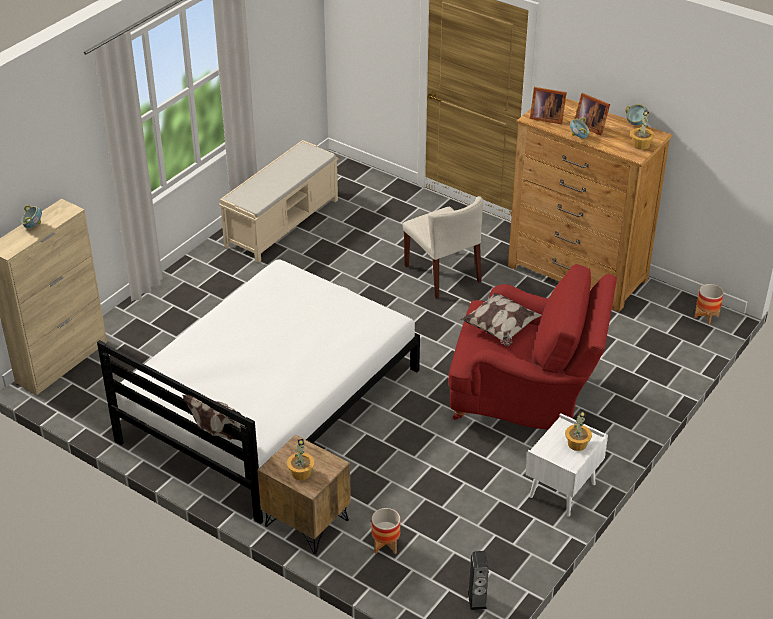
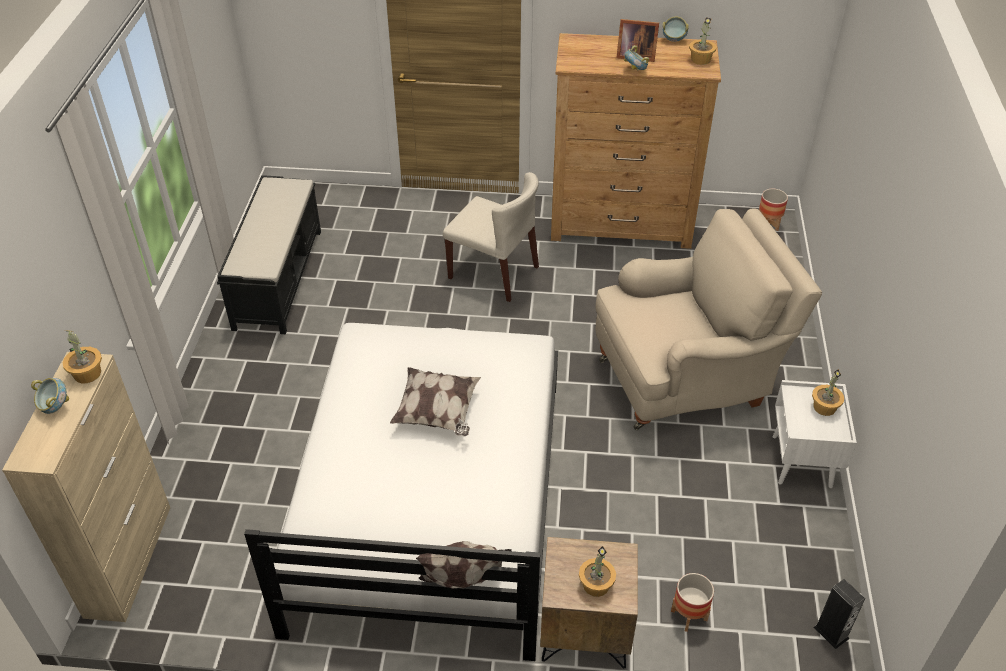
camera: 30 degrees left, 5 degrees up
beige bench [219,140,338,263] -> black bench [217,175,321,334]
red armchair [448,264,617,430] -> beige armchair [596,208,823,430]
pillow [460,293,542,346] -> pillow moved to [390,367,481,436]
picture frame [530,87,567,124] -> none
none -> potted plant [62,330,102,383]

